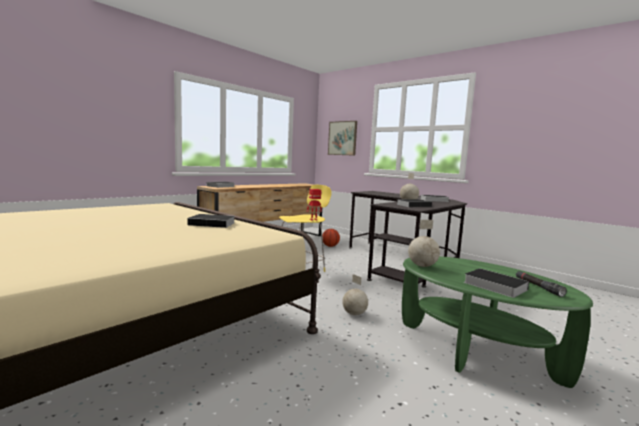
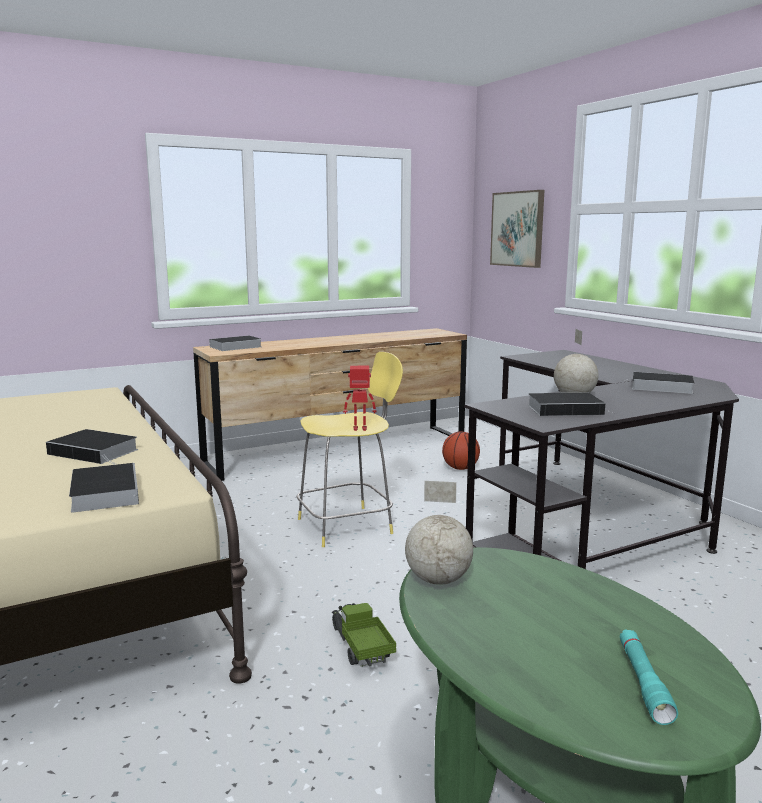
camera: 20 degrees right, 5 degrees up
globe [342,274,368,315] -> toy truck [331,603,396,667]
book [464,268,529,298] -> book moved to [69,463,139,513]
black flashlight [516,271,567,297] -> turquoise flashlight [620,629,678,725]

